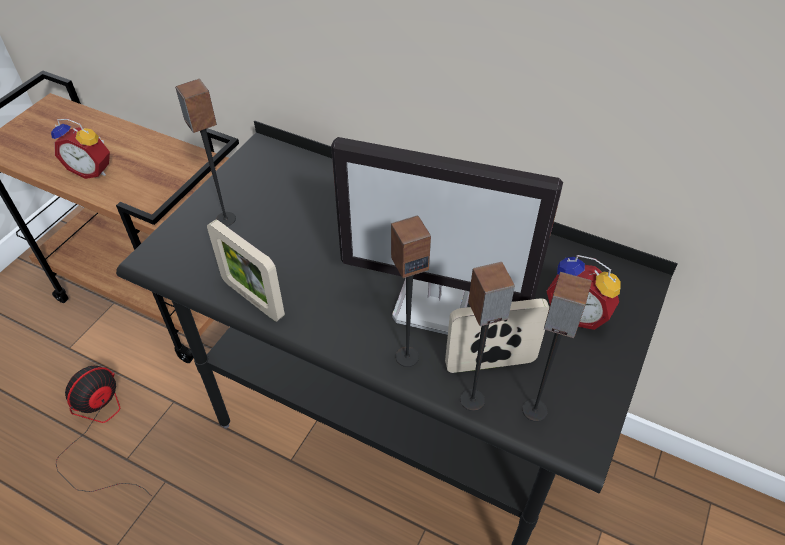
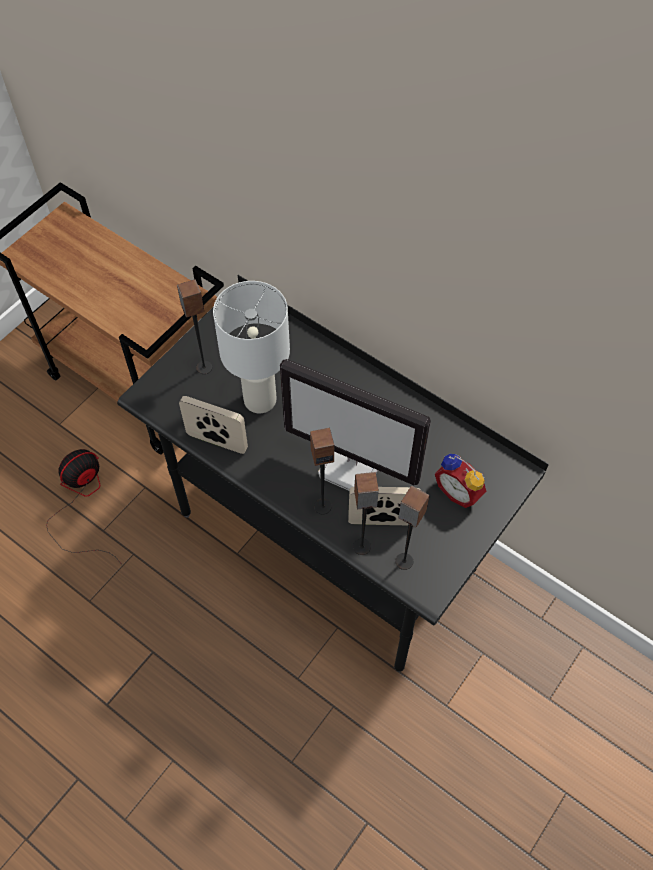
camera: 10 degrees right, 10 degrees up
alarm clock [51,119,110,179] -> none
picture frame [207,220,285,322] -> picture frame turned 150 degrees clockwise [179,396,248,454]
none -> white table lamp [213,281,290,413]

